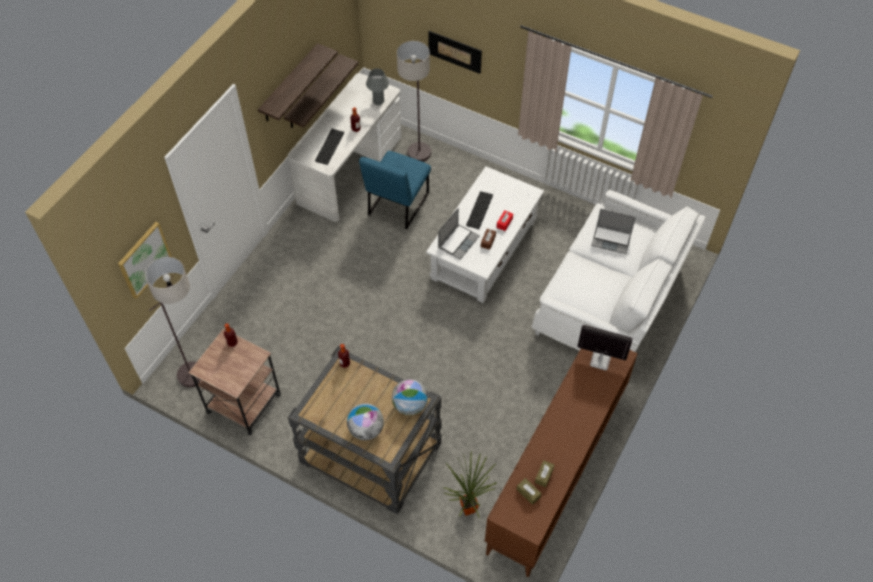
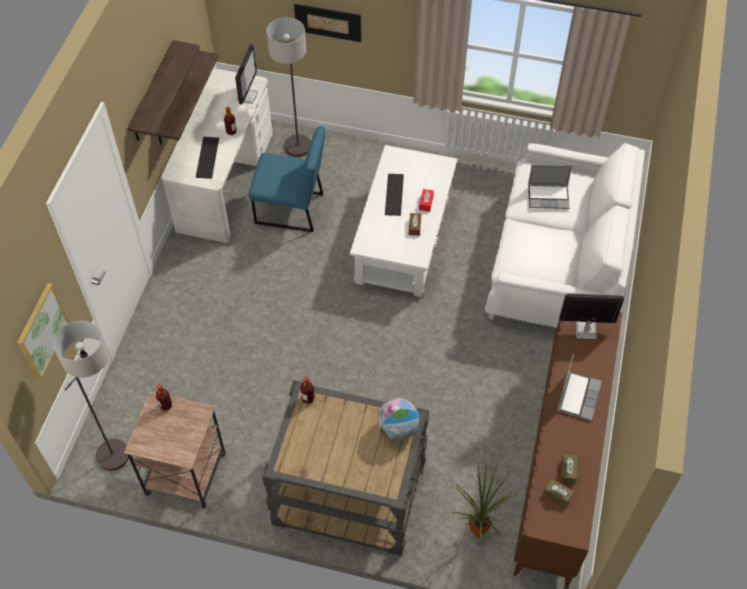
camera: 15 degrees left, 0 degrees up
globe [347,403,384,440] -> none
blue chair [359,151,431,229] -> blue chair turned 90 degrees counterclockwise [249,126,325,232]
grey table lamp [366,68,389,105] -> monitor [235,44,258,105]
laptop [438,208,480,260] -> laptop moved to [557,354,602,421]

